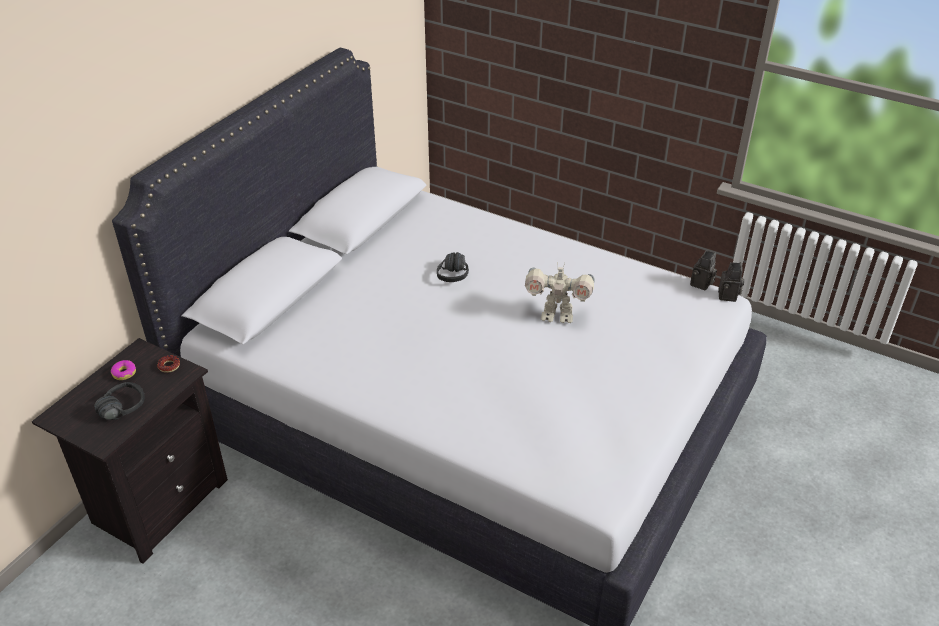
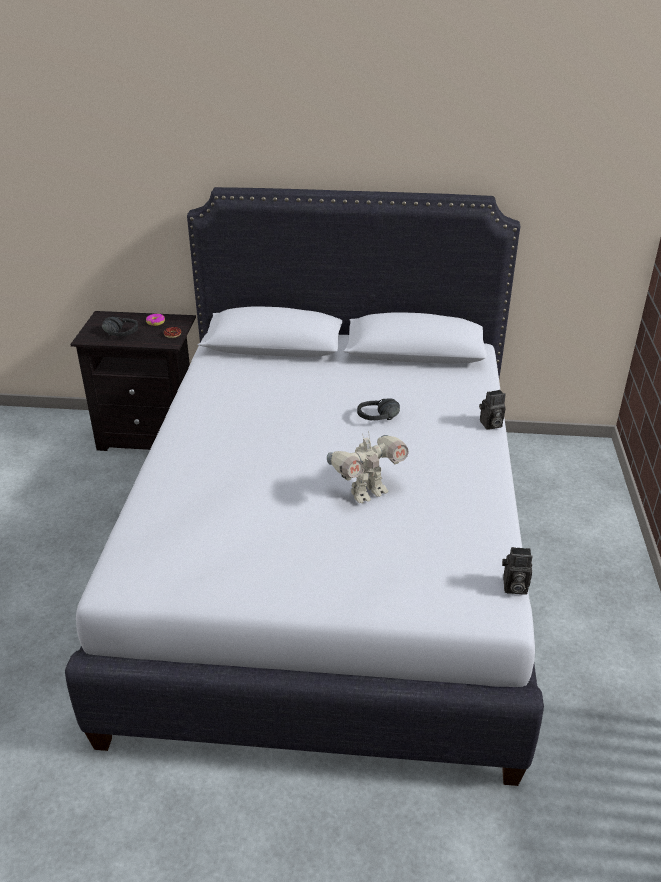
camera: 65 degrees right, 5 degrees down
toy robot [525,262,595,323] -> toy robot turned 105 degrees counterclockwise [327,431,409,503]
camera [718,262,744,302] -> camera moved to [479,390,506,430]

